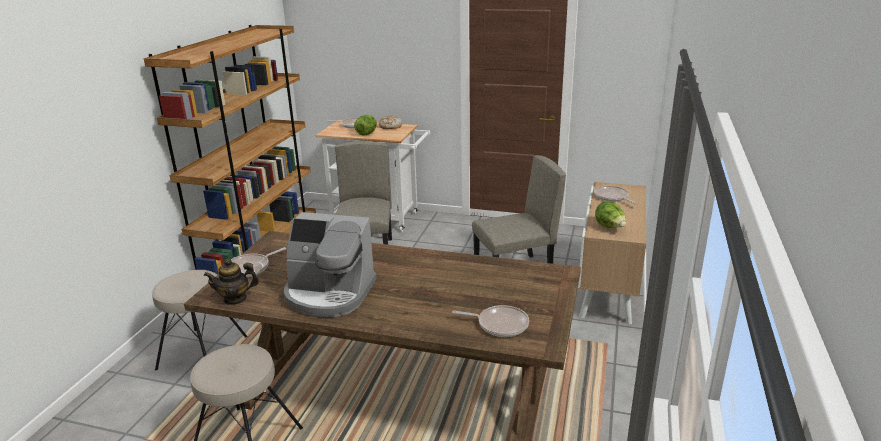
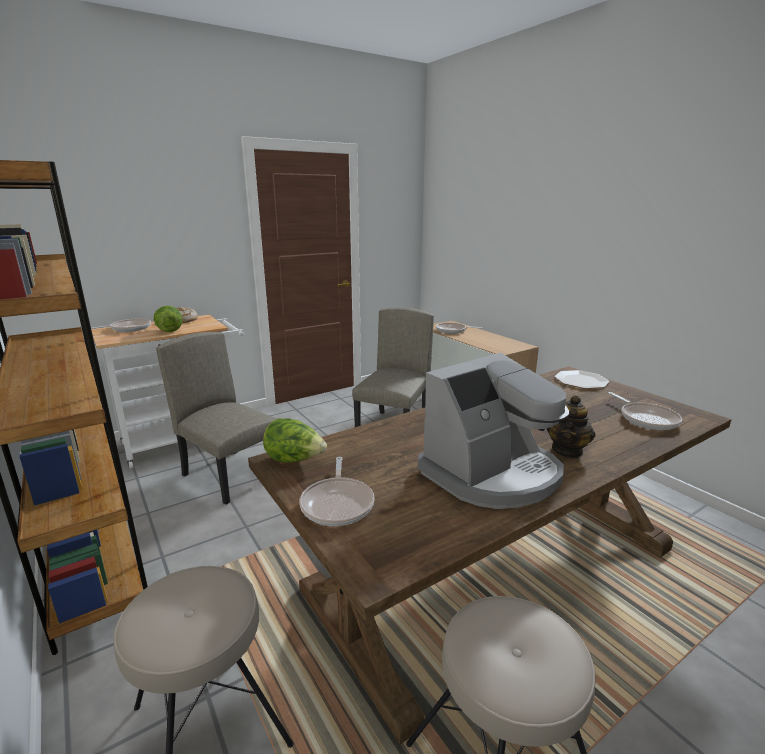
camera: 50 degrees left, 5 degrees down
teapot [204,259,259,305] -> teapot moved to [547,395,596,458]
frying pan [452,305,529,337] -> frying pan turned 105 degrees clockwise [608,392,682,430]
lettuce [595,201,626,228] -> lettuce moved to [263,419,327,463]
none -> plate [554,370,609,389]

